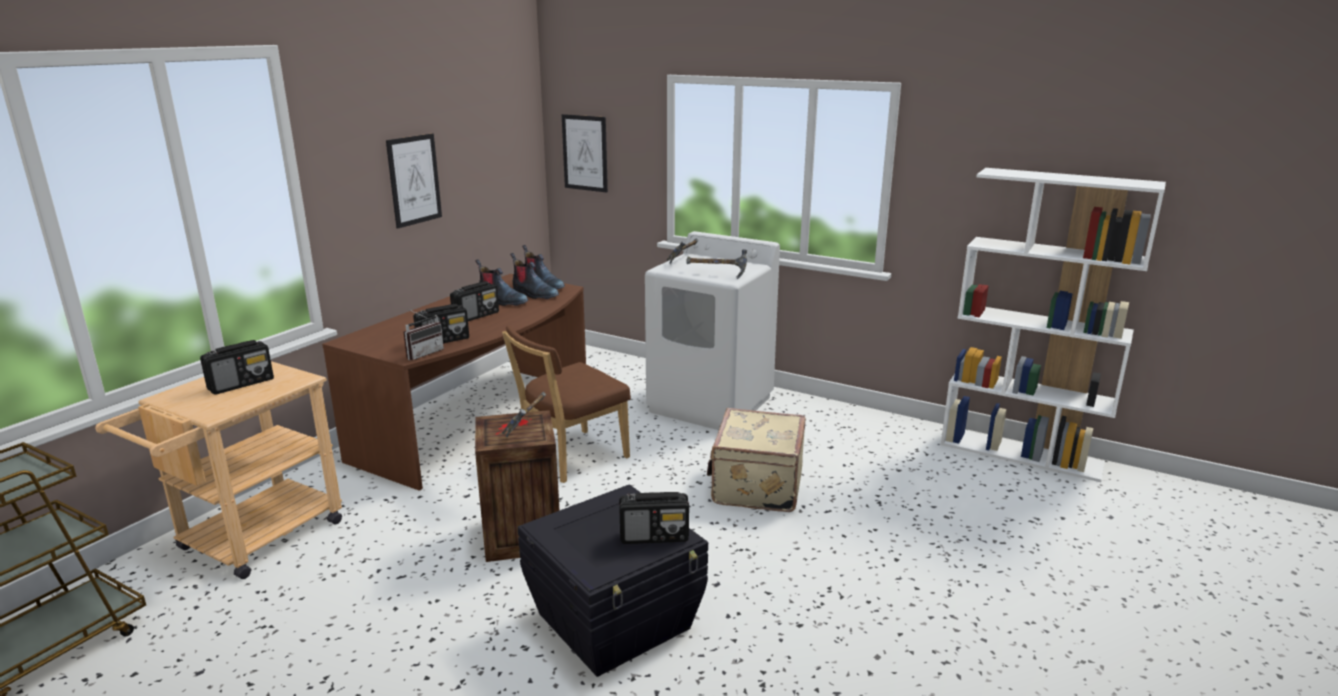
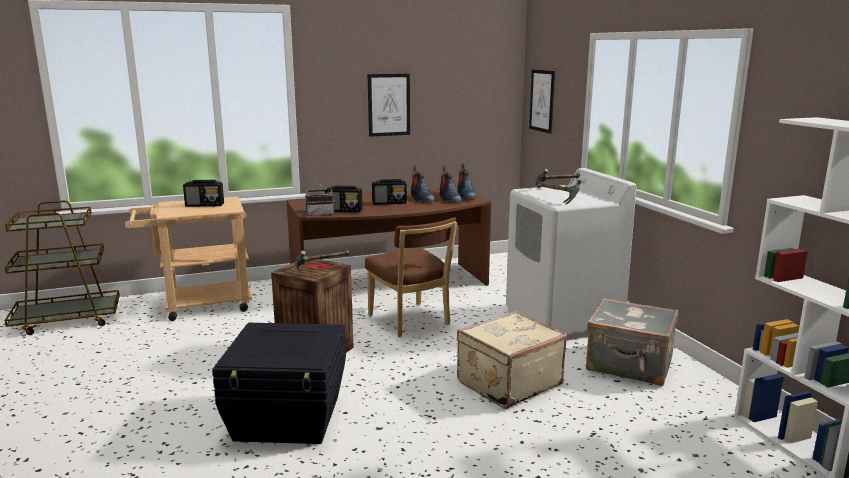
camera: 40 degrees right, 5 degrees down
brown chair [502,326,631,483] -> brown chair turned 120 degrees counterclockwise [365,217,458,337]
radio [619,492,689,544] -> none
none -> grey suitcase [586,298,678,386]

